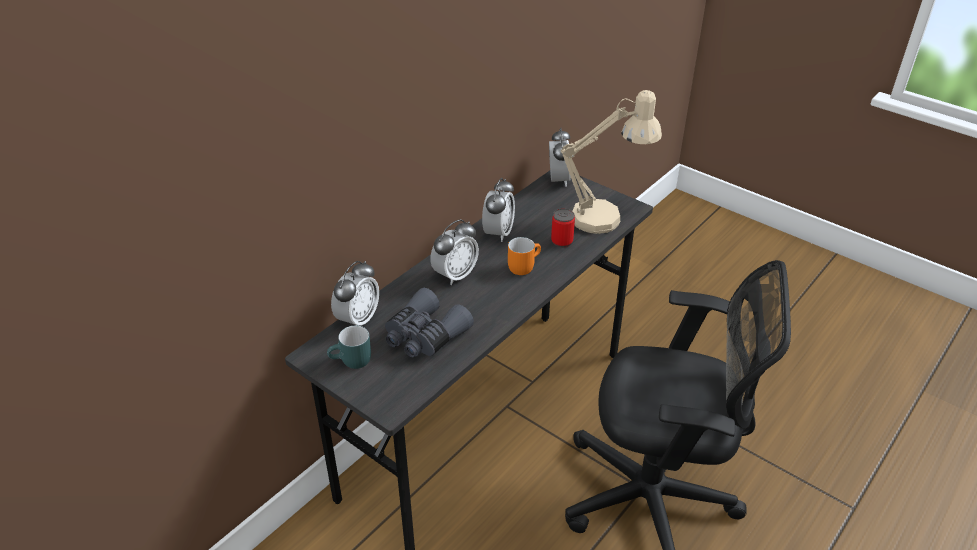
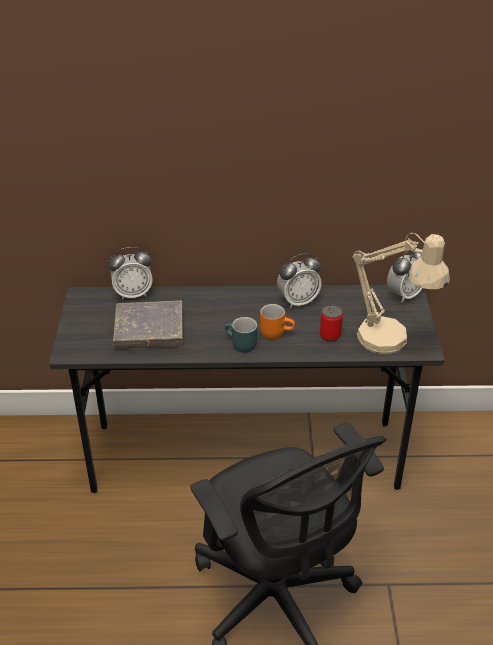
camera: 50 degrees right, 0 degrees up
turquoise mug [327,326,371,369] -> turquoise mug moved to [225,317,257,353]
grey binoculars [385,288,474,358] -> grey book [113,300,183,349]
alarm clock [430,219,479,285] -> none

